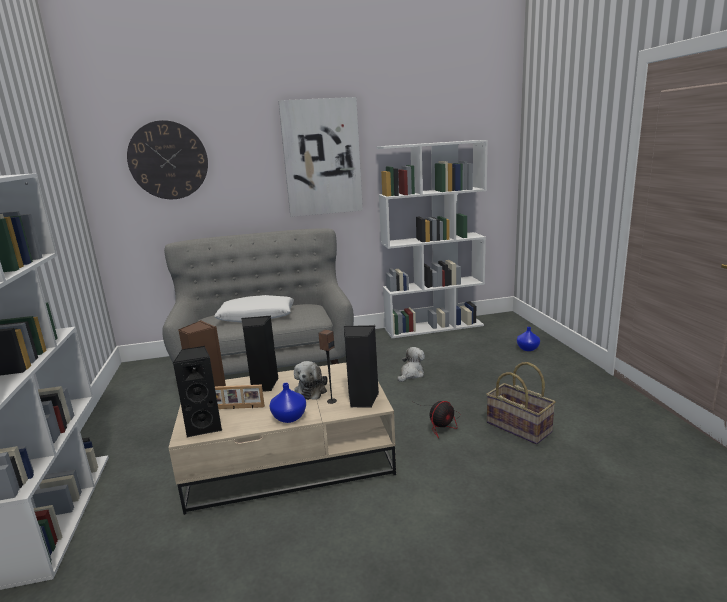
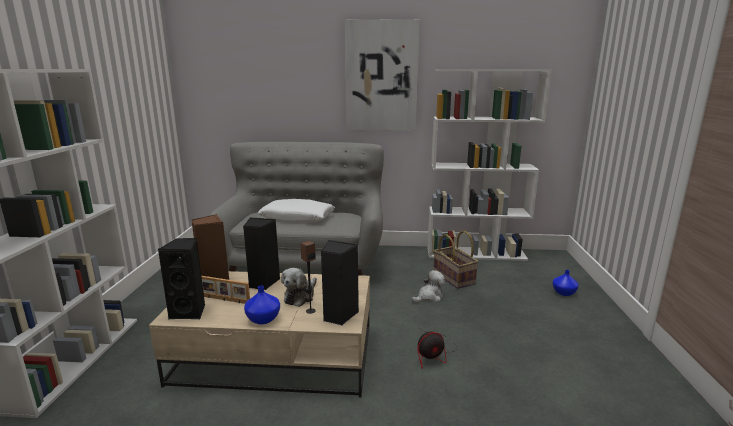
camera: 15 degrees right, 0 degrees up
wall clock [127,120,208,199] -> none
basket [486,362,556,444] -> basket moved to [433,231,478,289]

